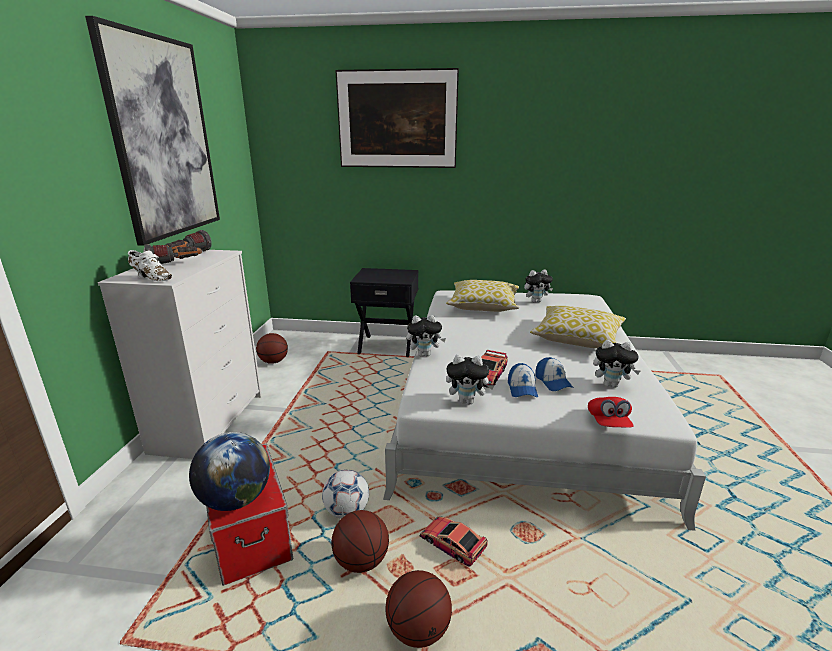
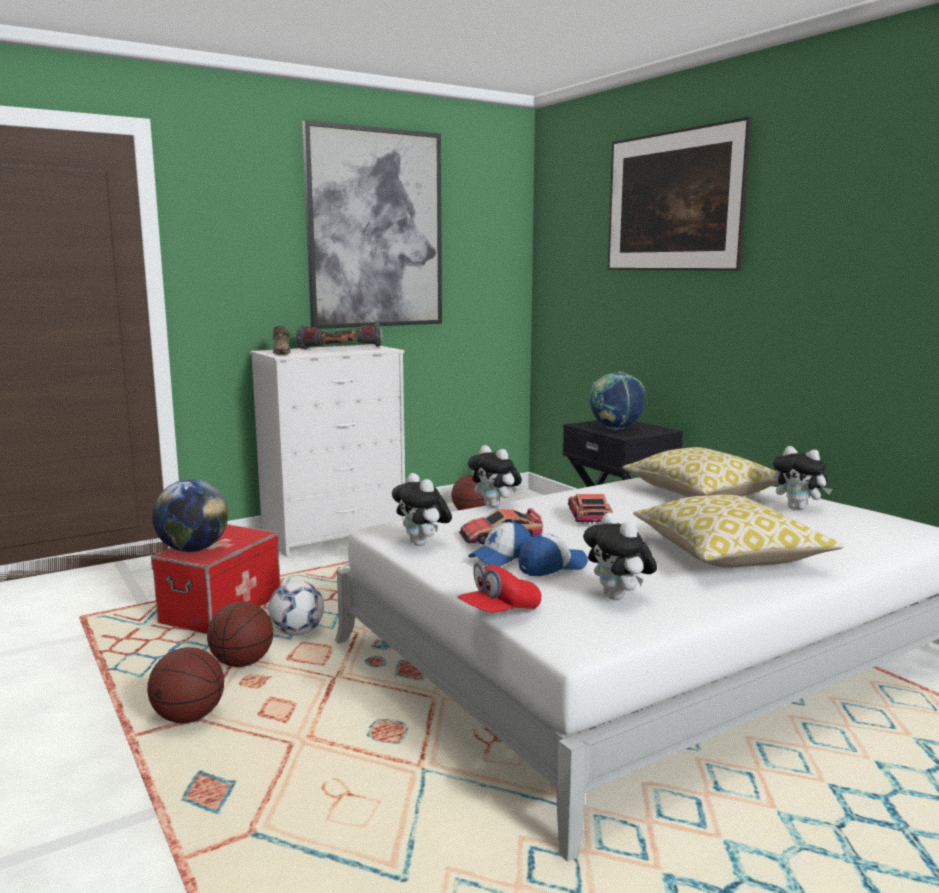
camera: 50 degrees right, 10 degrees down
white shoe [128,250,172,281] -> brown shoe [273,326,291,355]
toy car [420,516,488,567] -> toy car moved to [568,494,613,524]
cap [536,357,574,391] -> cap turned 150 degrees counterclockwise [518,533,588,576]
none -> globe [589,372,645,430]

